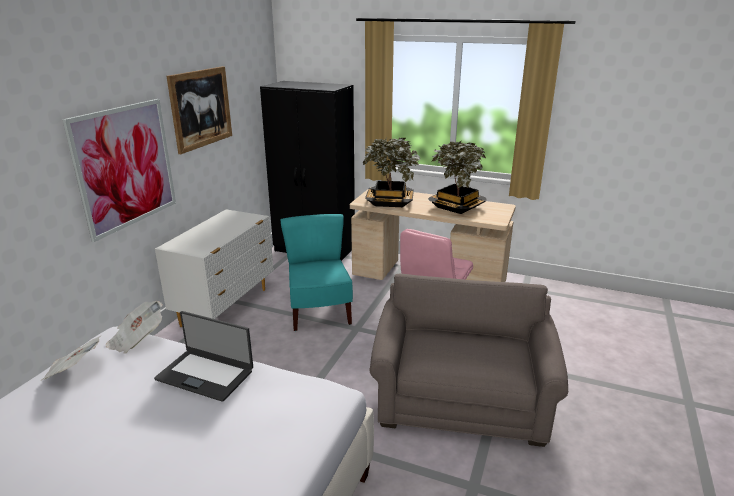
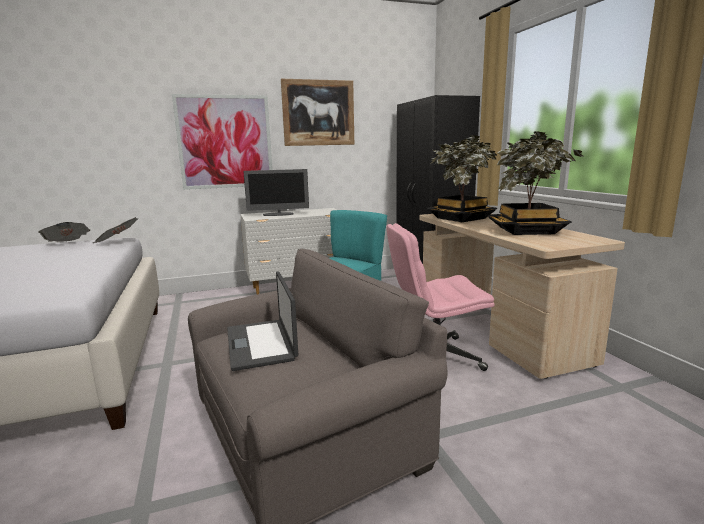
camera: 50 degrees right, 10 degrees down
laptop [154,311,253,402] -> laptop moved to [227,271,298,371]
none -> monitor [243,169,309,216]

